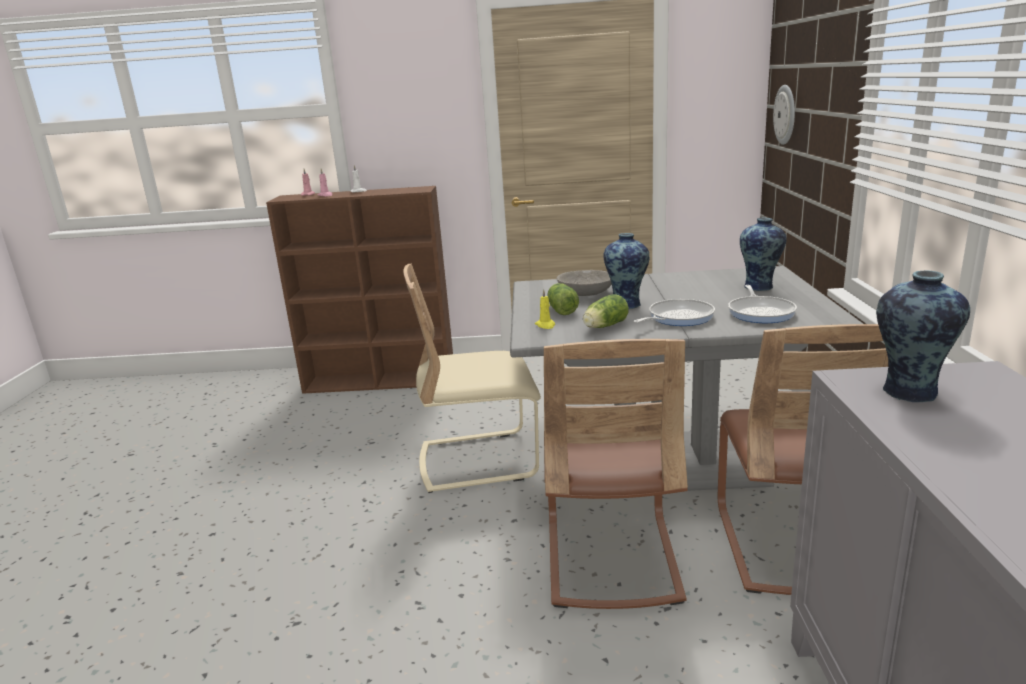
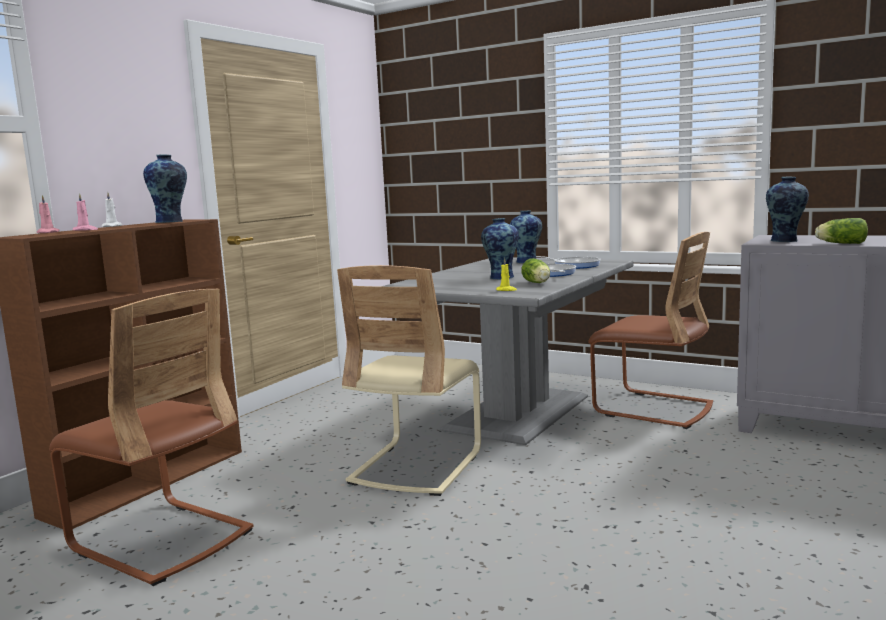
camera: 60 degrees left, 10 degrees down
brown chair [544,339,688,609] -> brown chair moved to [49,289,254,586]
lettuce [547,283,579,315] -> lettuce moved to [815,218,868,244]
grey bowl [557,270,612,296] -> none
wall clock [773,85,795,145] -> none
none -> vase [143,154,187,223]

